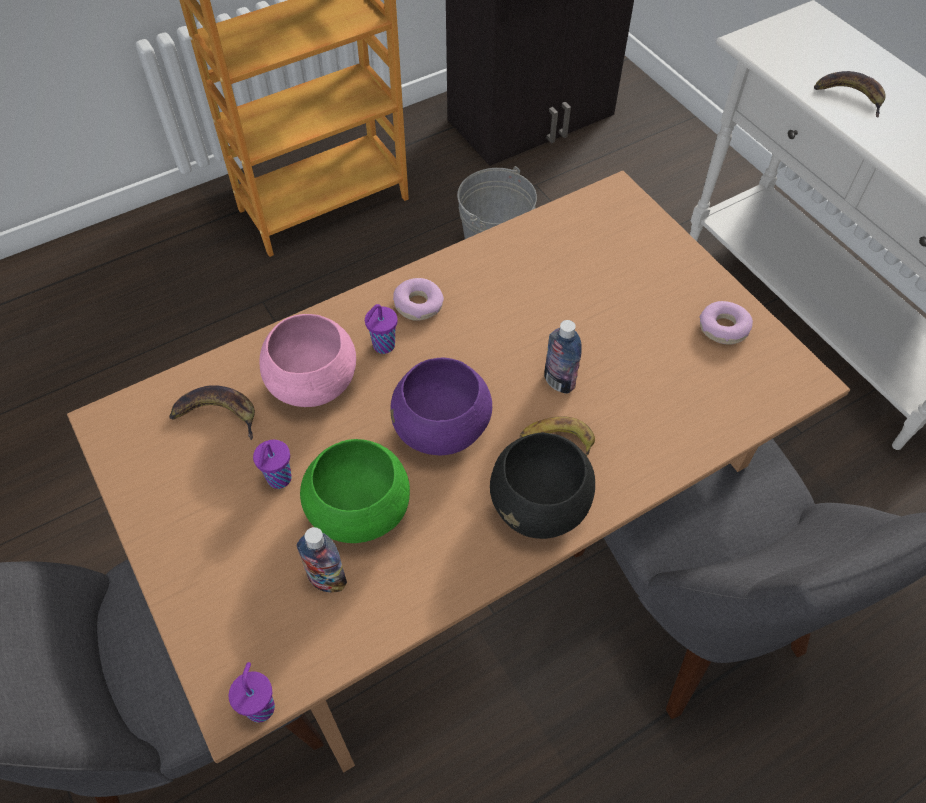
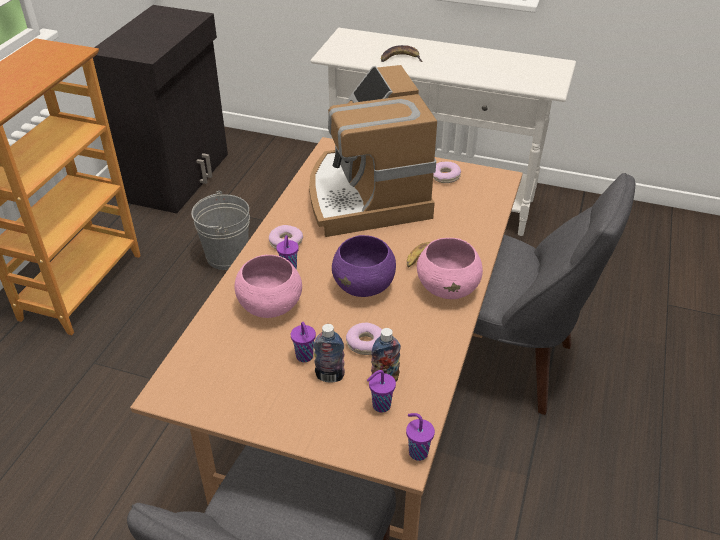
camera: 40 degrees left, 15 degrees down
banana [169,385,255,440] -> none
green bowl [300,439,410,543] -> donut [346,323,382,355]
black bowl [490,433,595,539] -> pink bowl [417,238,483,299]
bottle [544,320,582,394] -> bottle moved to [313,324,345,383]
none -> coffee machine [309,65,437,237]
none -> purple cup [367,370,396,413]

